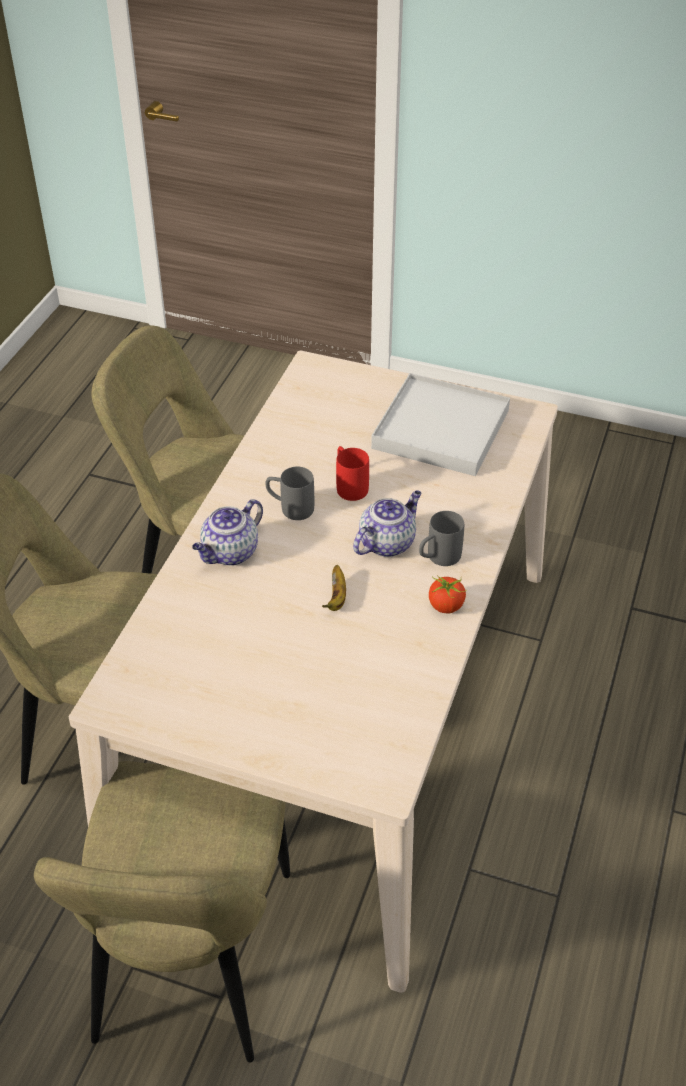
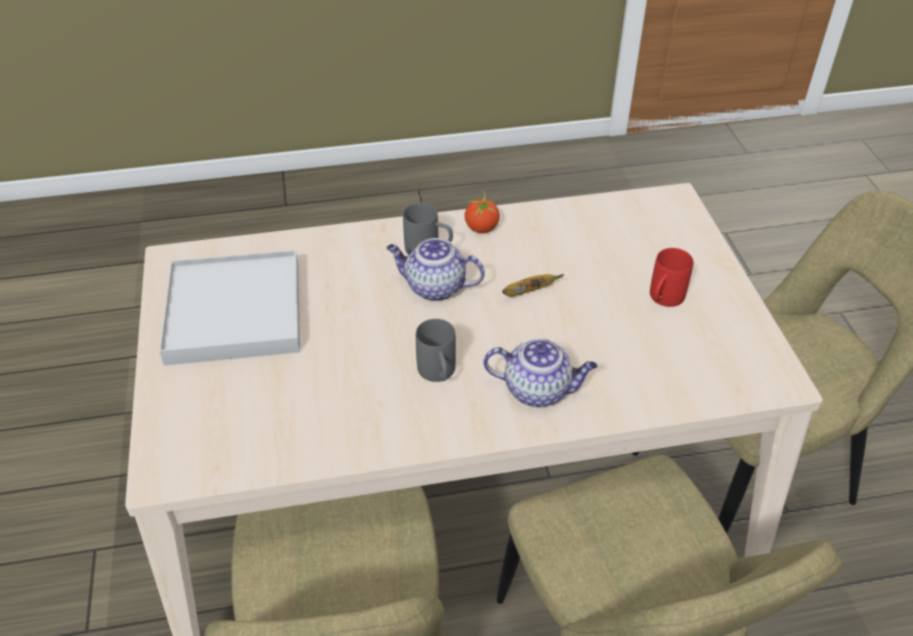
camera: 120 degrees left, 0 degrees up
red mug [336,446,369,501] -> red mug moved to [650,248,693,307]

